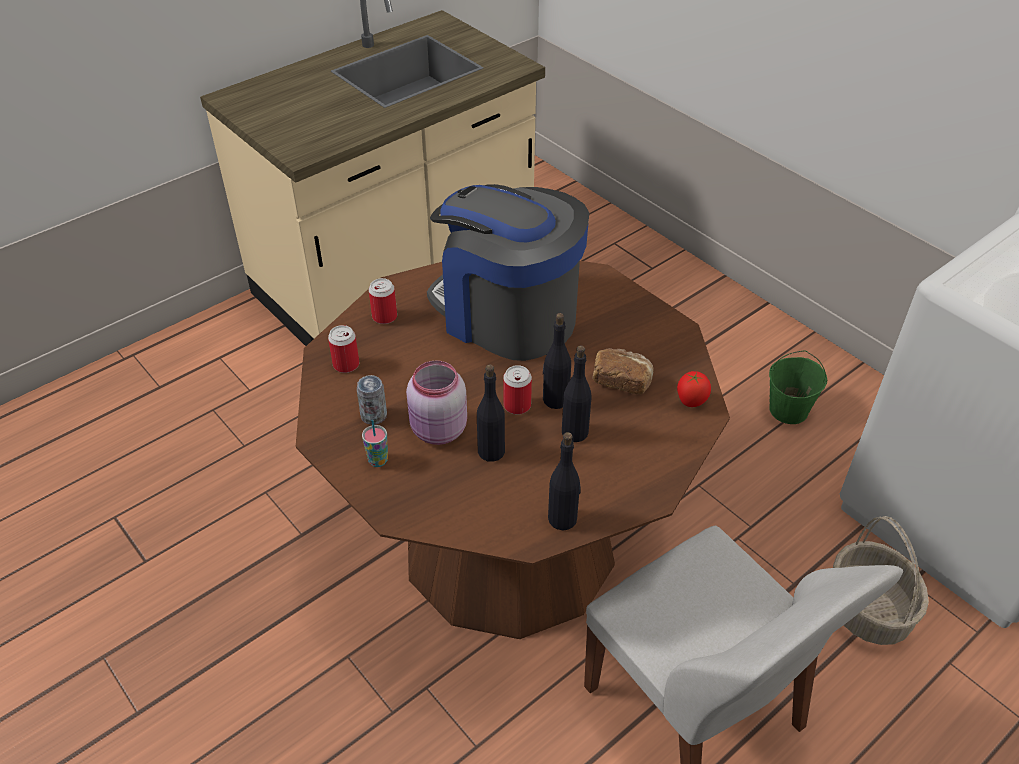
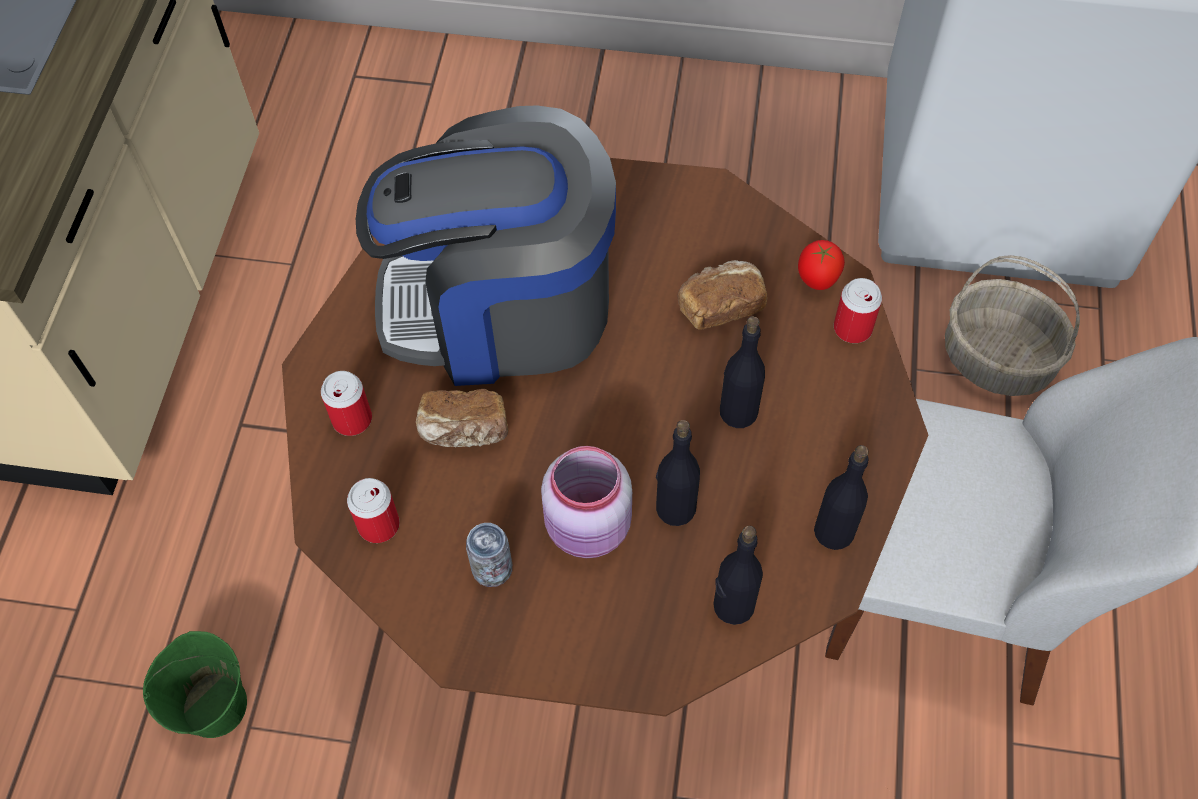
camera: 40 degrees left, 15 degrees up
cup [362,420,388,467] -> none
can [503,365,532,415] -> can moved to [834,278,882,343]
black bottle [543,313,571,409] -> black bottle moved to [713,526,763,625]
green bucket [769,350,827,424] -> green bucket moved to [143,631,247,738]
none -> bread [416,389,508,447]

